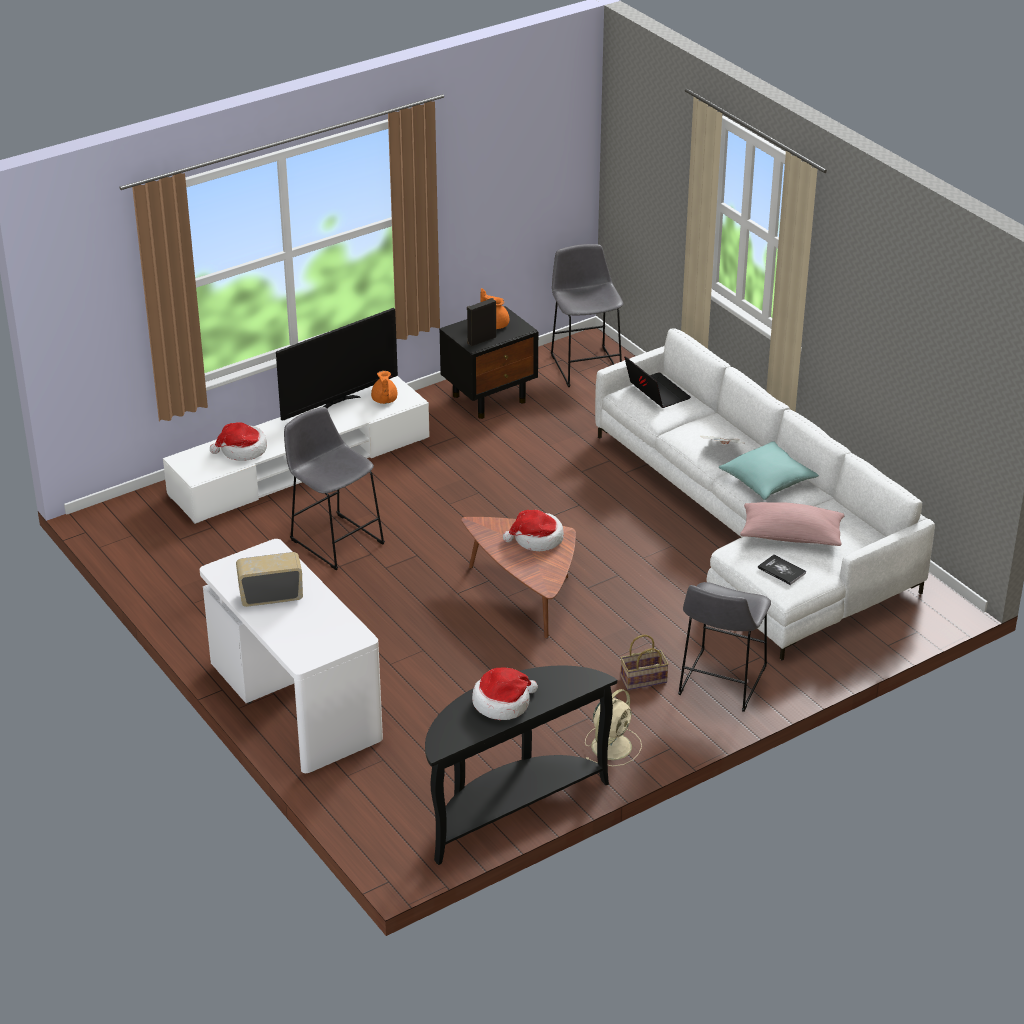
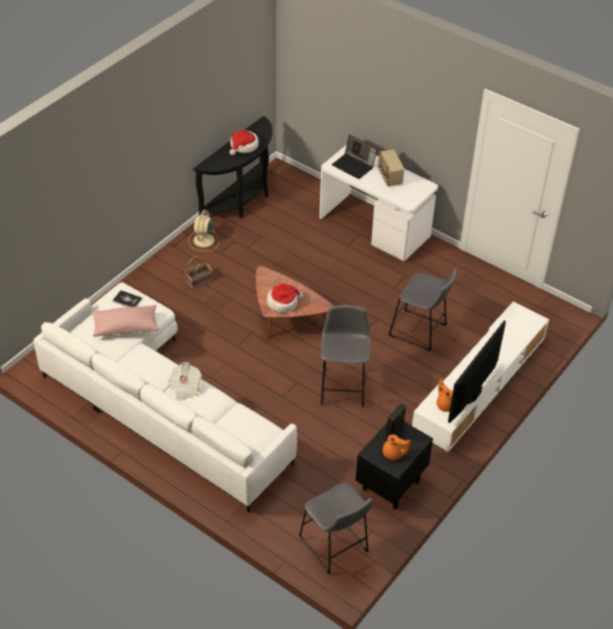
camera: 160 degrees right, 10 degrees up
hat [210,422,267,461] -> none
radio [236,552,303,607] -> radio turned 105 degrees clockwise [378,149,404,187]
laptop [624,356,691,408] -> laptop moved to [332,135,377,179]
grey stool [678,582,771,712] -> grey stool moved to [321,305,370,407]
turquoise pillow [719,441,819,500] -> none

